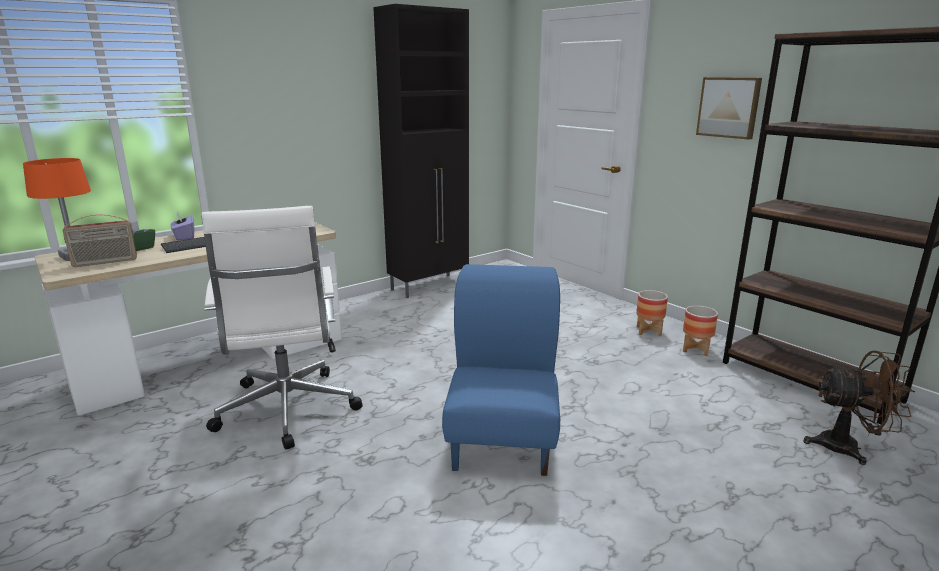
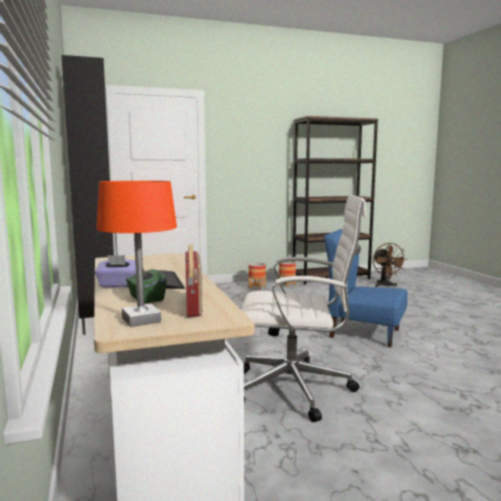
camera: 70 degrees left, 10 degrees down
picture [696,77,762,140] -> none
brown fan [803,350,915,465] -> brown fan turned 135 degrees clockwise [373,243,407,287]

